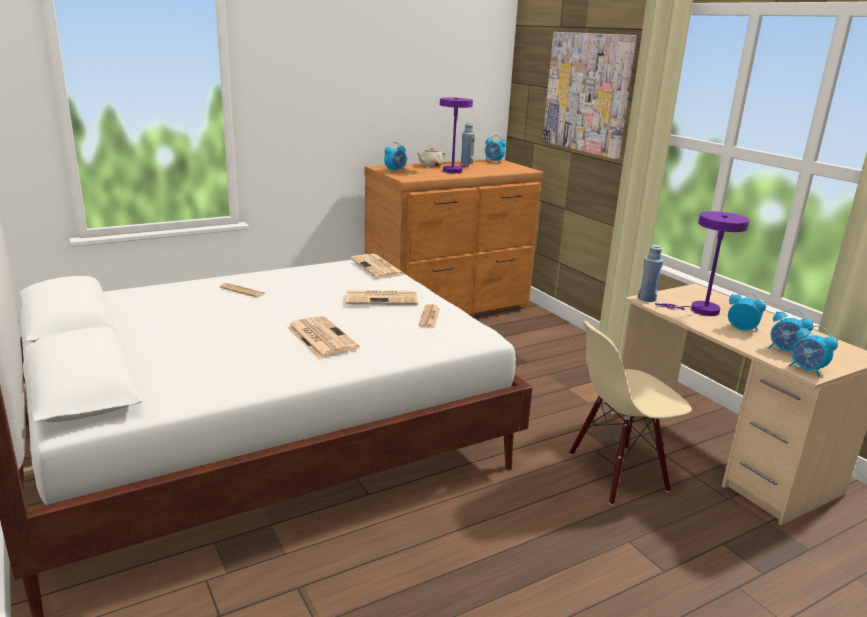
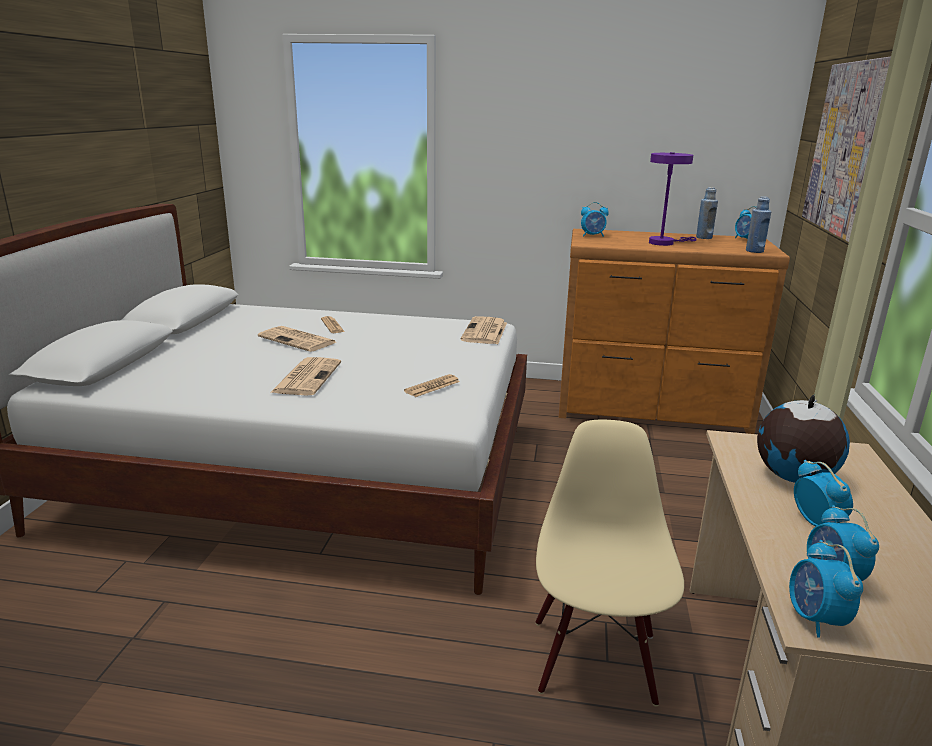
camera: 40 degrees right, 0 degrees up
newspaper [346,290,418,305] -> newspaper moved to [258,326,336,352]
beige teapot [417,147,445,167] -> none
beige chair [569,321,692,505] -> beige chair turned 75 degrees clockwise [536,420,684,707]
blue bottle [638,245,663,302] -> blue bottle moved to [746,196,771,253]
purple table lamp [655,211,749,316] -> globe [757,394,850,483]

